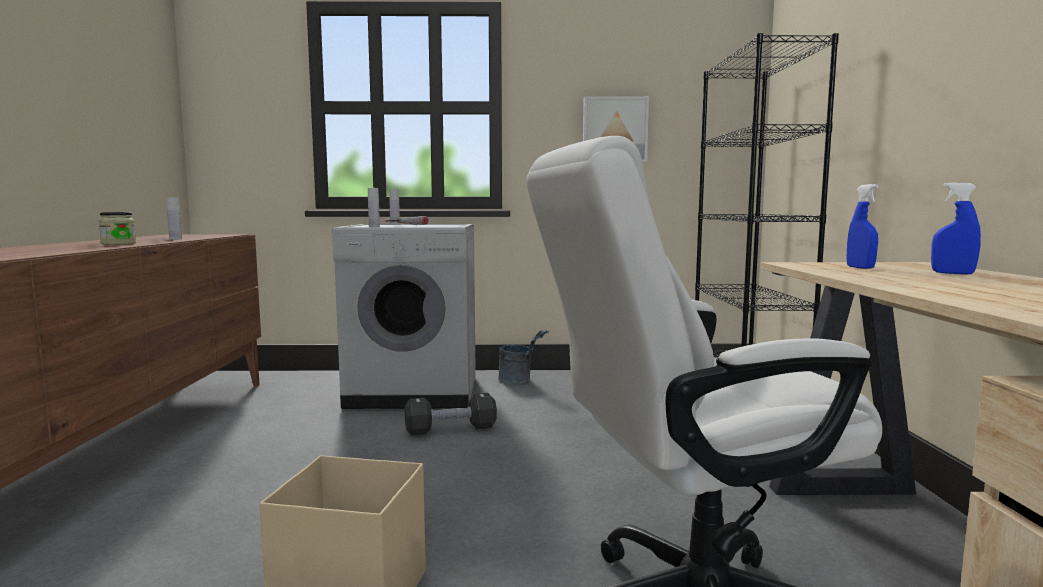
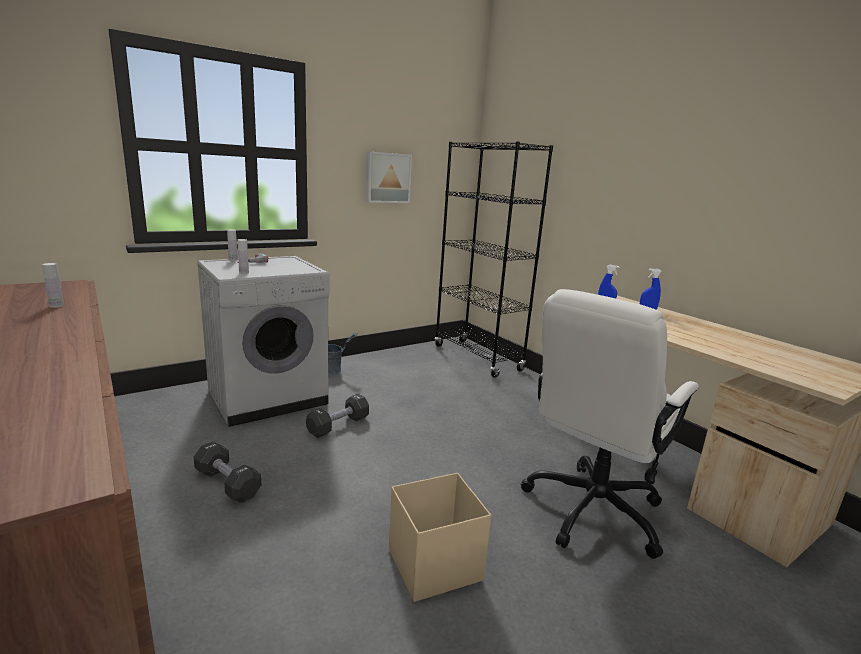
camera: 35 degrees left, 10 degrees up
jar [99,212,136,245] -> none
none -> black dumbbell [194,441,261,503]

